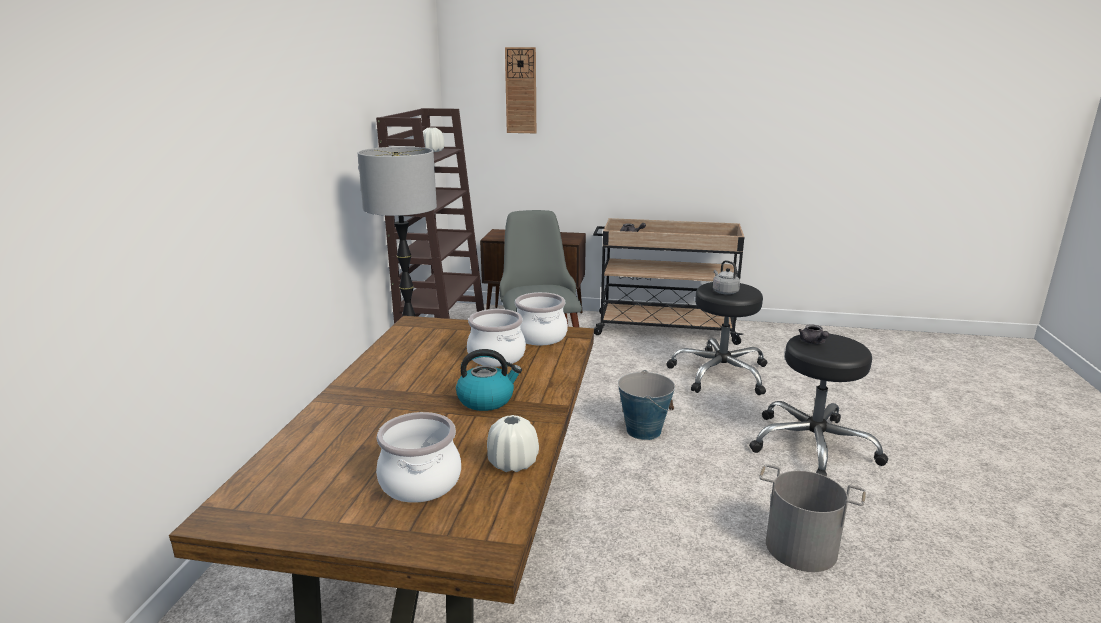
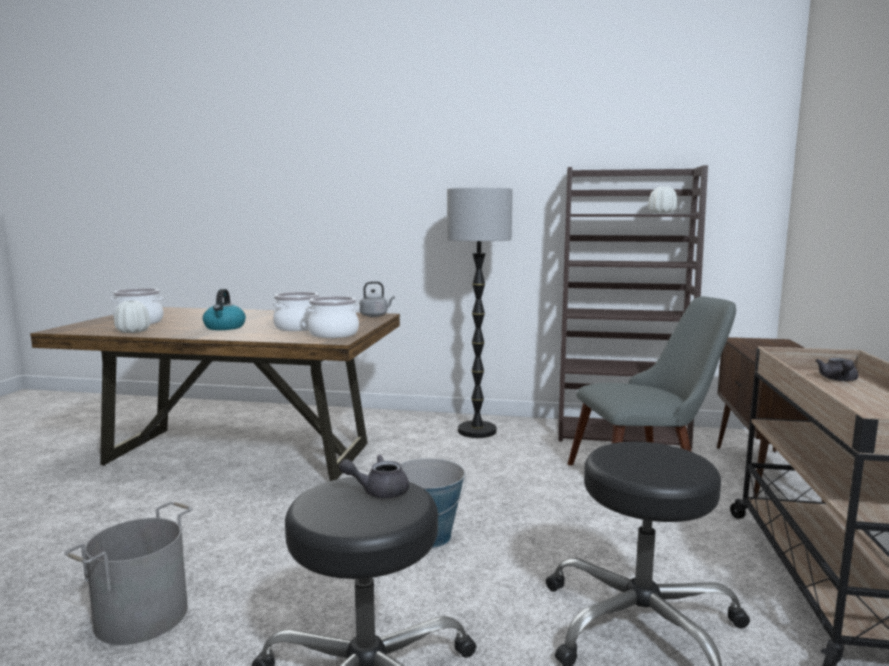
camera: 90 degrees right, 10 degrees down
wall clock [505,47,536,133] -> none
grey kettle [713,260,740,295] -> grey kettle moved to [359,281,395,317]

